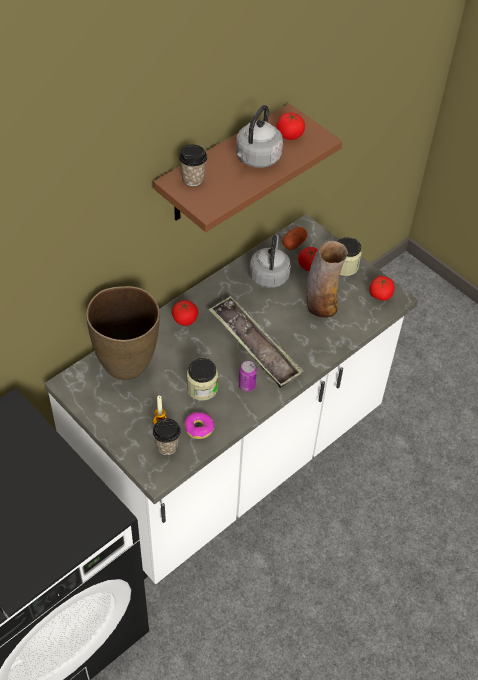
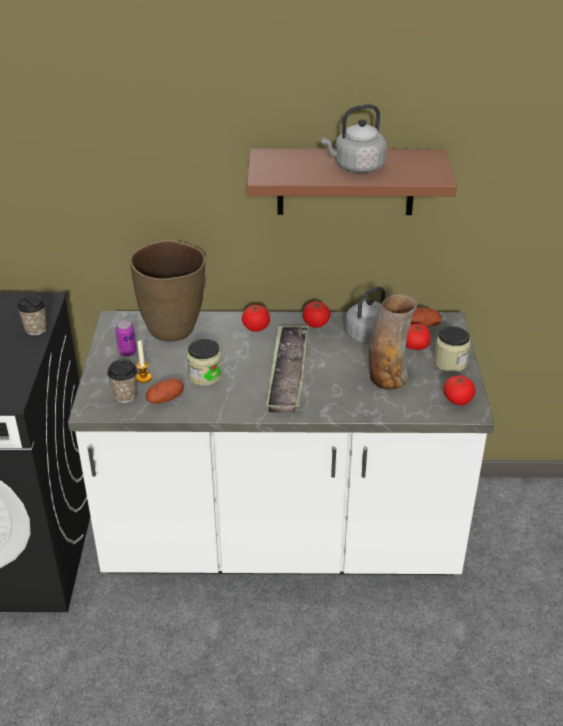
camera: 45 degrees right, 15 degrees down
cup [179,145,207,186] -> cup moved to [17,294,47,335]
donut [185,412,214,439] -> potato [146,378,184,404]
can [239,361,257,392] -> can moved to [115,320,136,356]
tomato [276,112,305,140] -> tomato moved to [303,301,331,328]

